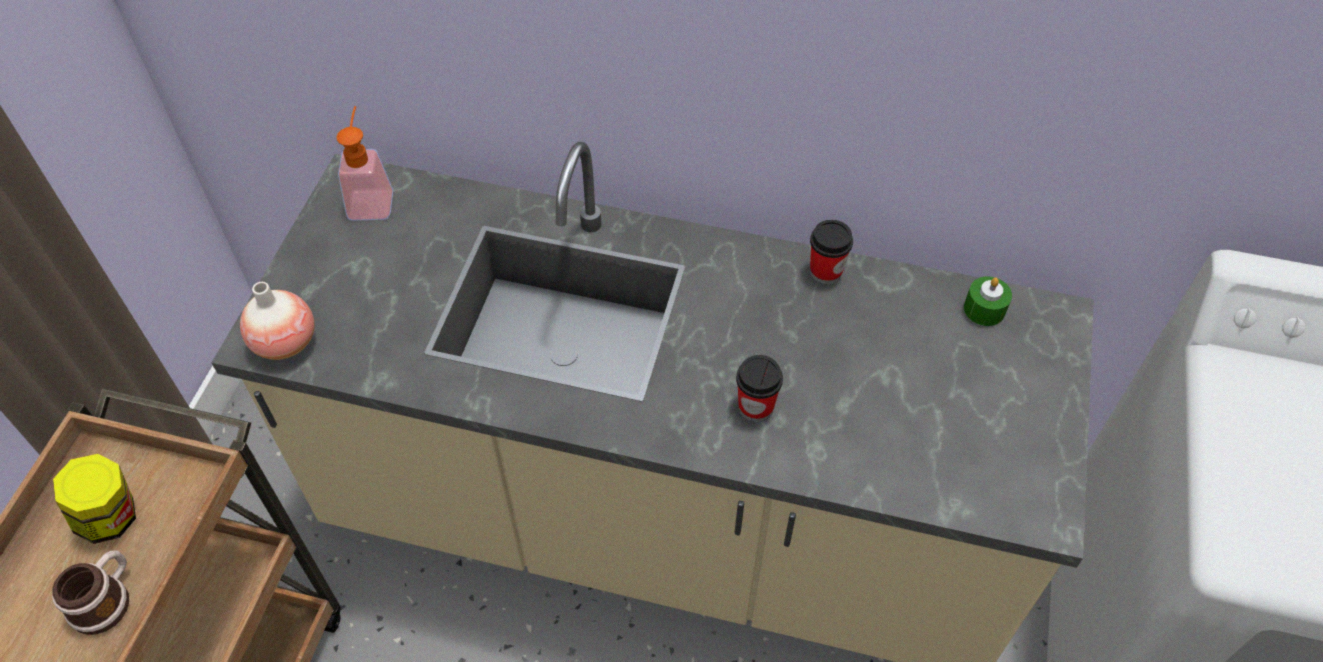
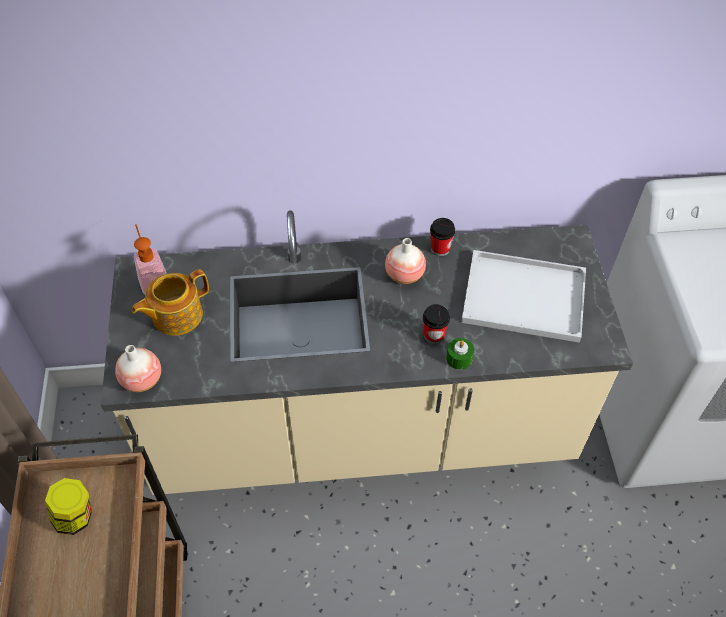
camera: 20 degrees left, 0 degrees up
mug [52,550,129,635] -> none
green candle [964,276,1012,326] -> green candle moved to [446,338,474,370]
none -> teapot [132,269,209,336]
none -> vase [385,238,426,284]
none -> white tray [461,250,586,343]

